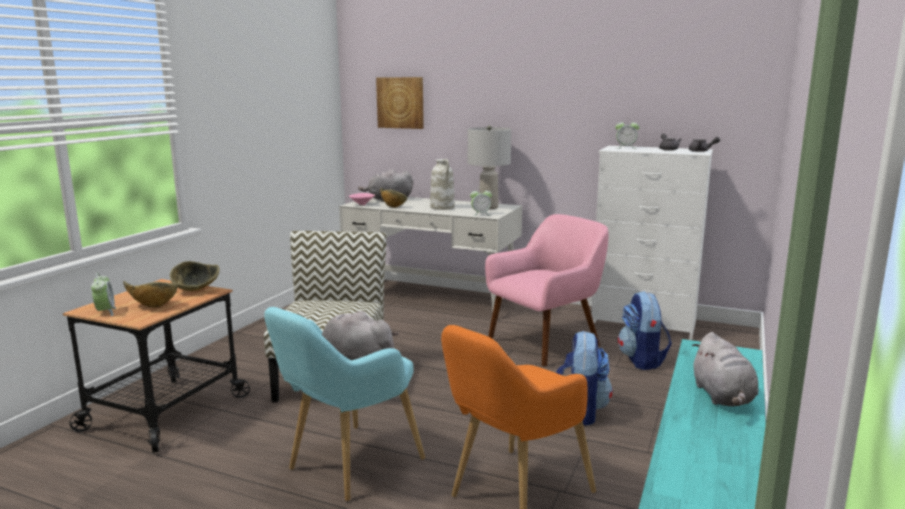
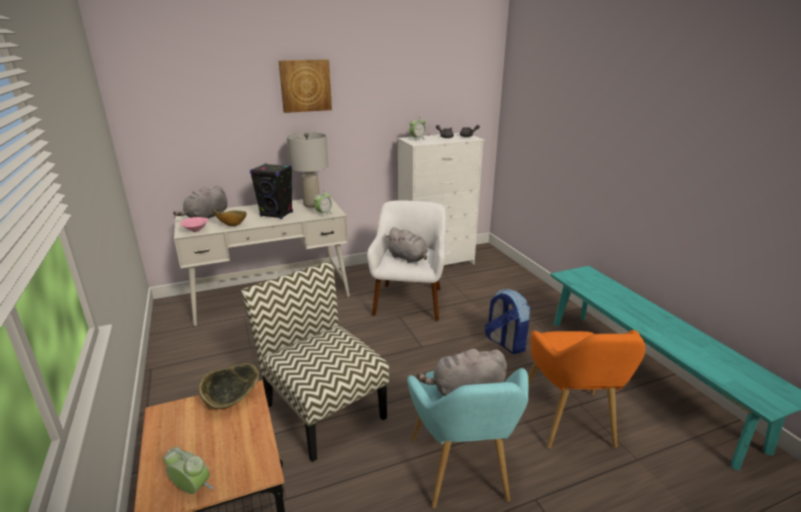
camera: 45 degrees left, 10 degrees up
bowl [123,281,177,308] -> none
picture [376,77,424,129] -> picture moved to [279,59,332,113]
white vase [430,159,454,210] -> black speaker [250,163,293,219]
pink armchair [485,214,609,367] -> white armchair [367,200,446,321]
backpack [618,291,672,370] -> none
grey plush toy [692,332,759,406] -> grey plush toy moved to [385,227,428,263]

